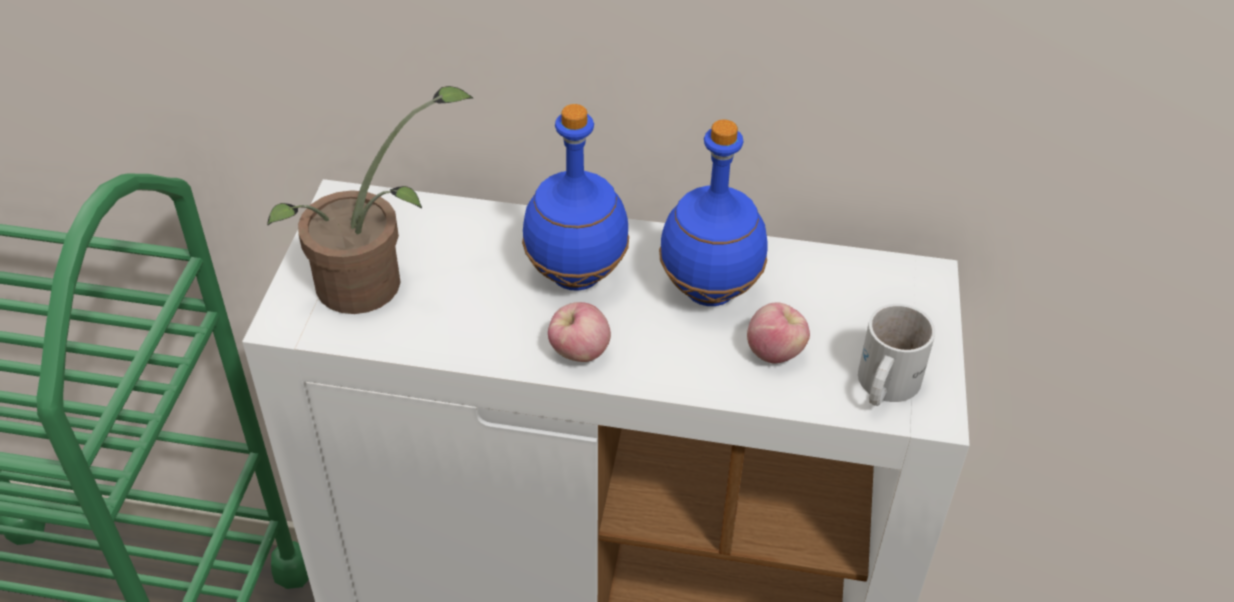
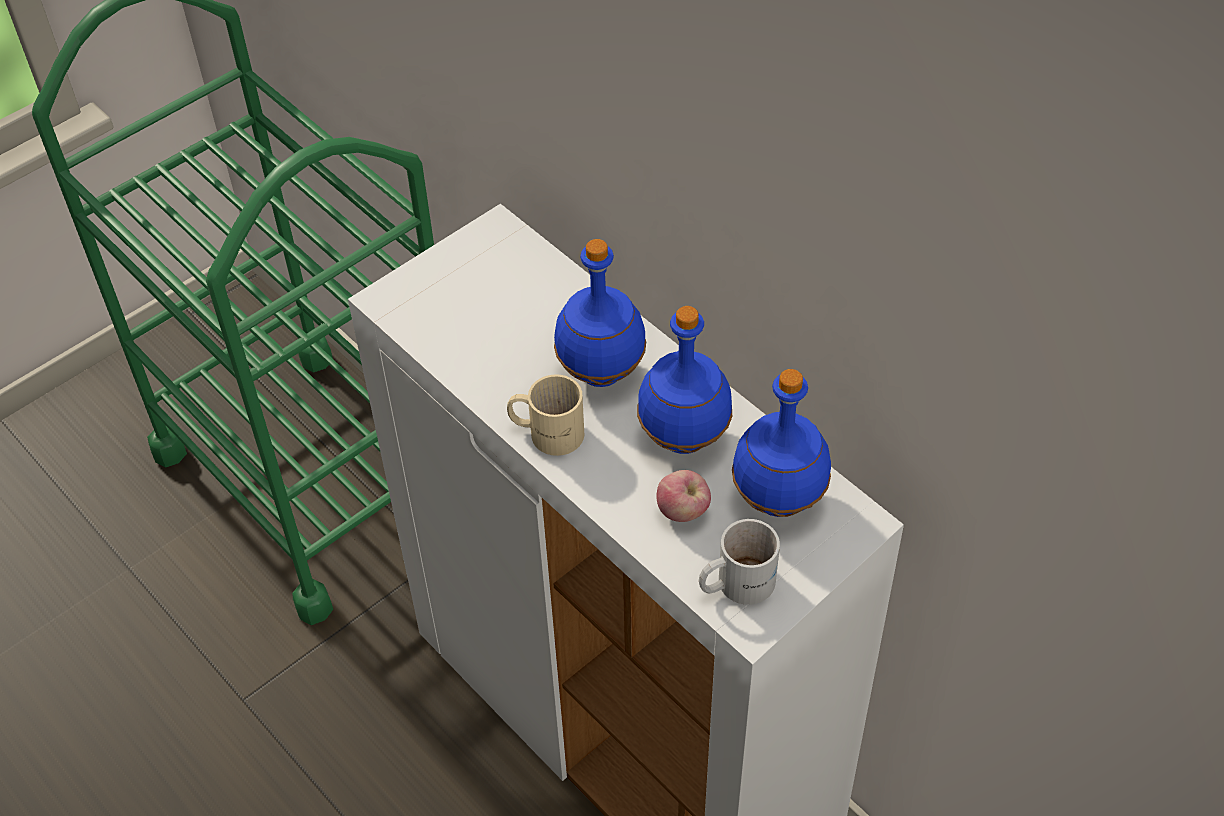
camera: 40 degrees right, 5 degrees up
potted plant [267,86,474,314] -> none
apple [548,302,611,362] -> beige mug [507,374,584,456]
none -> blue bottle [732,369,831,517]

